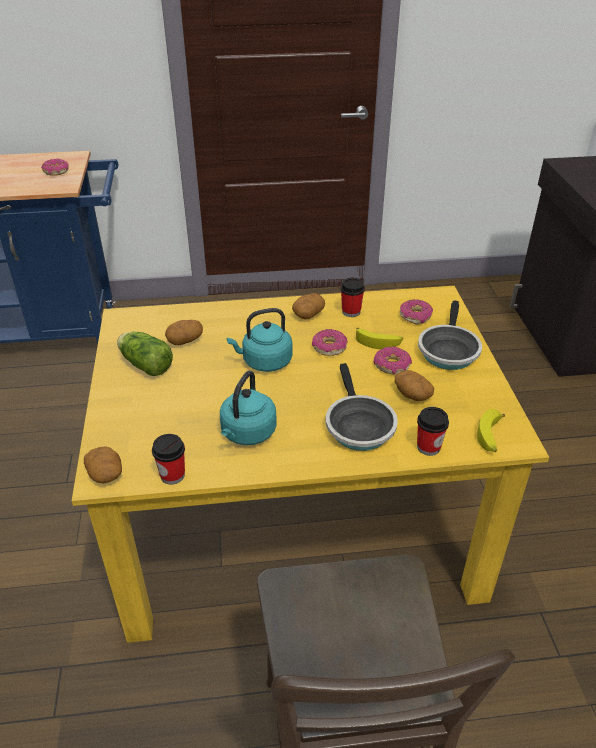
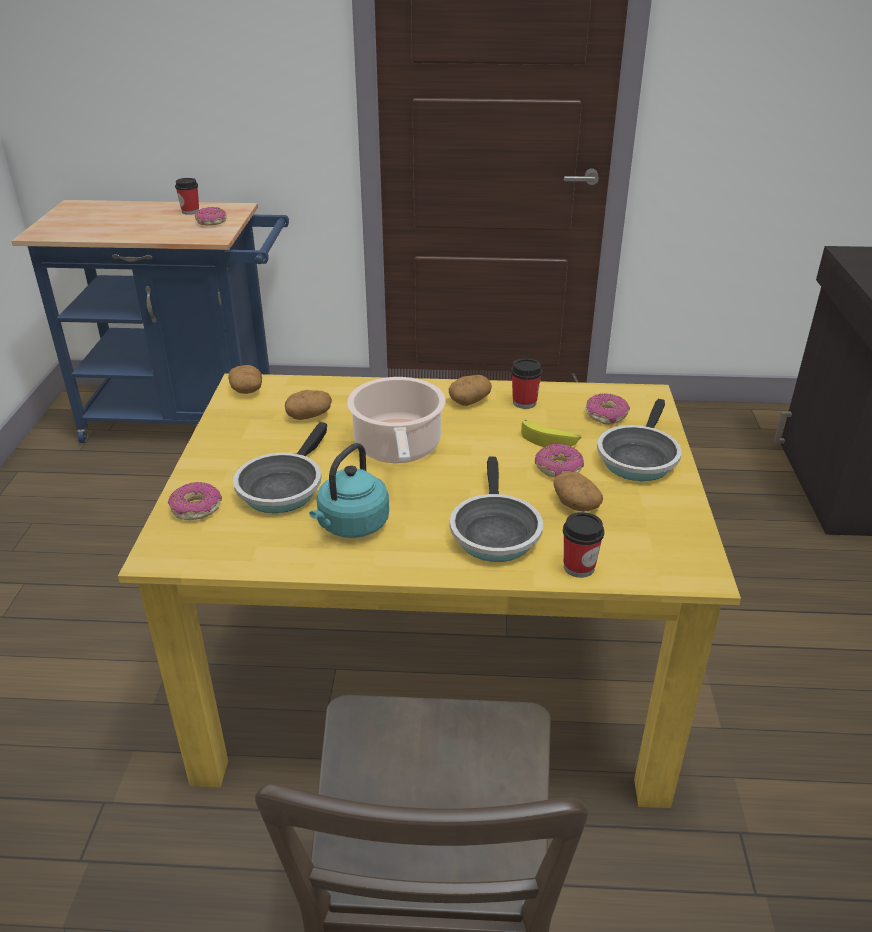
camera: 10 degrees right, 5 degrees down
potato [84,447,122,484] -> potato moved to [228,365,262,394]
lettuce [117,331,173,376] -> none
cup [152,434,185,485] -> cup moved to [175,178,199,215]
turquoise kettle [227,308,293,372] -> cooking pot [347,377,446,463]
donut [312,329,348,356] -> donut moved to [168,482,222,520]
banana [477,409,505,452] -> none
none -> frying pan [233,422,327,513]

